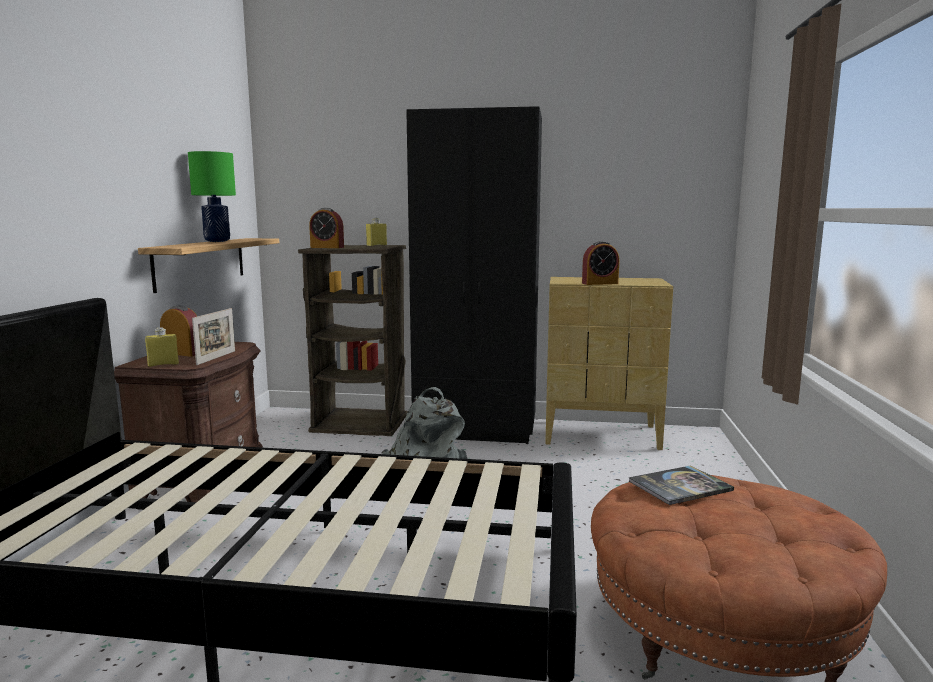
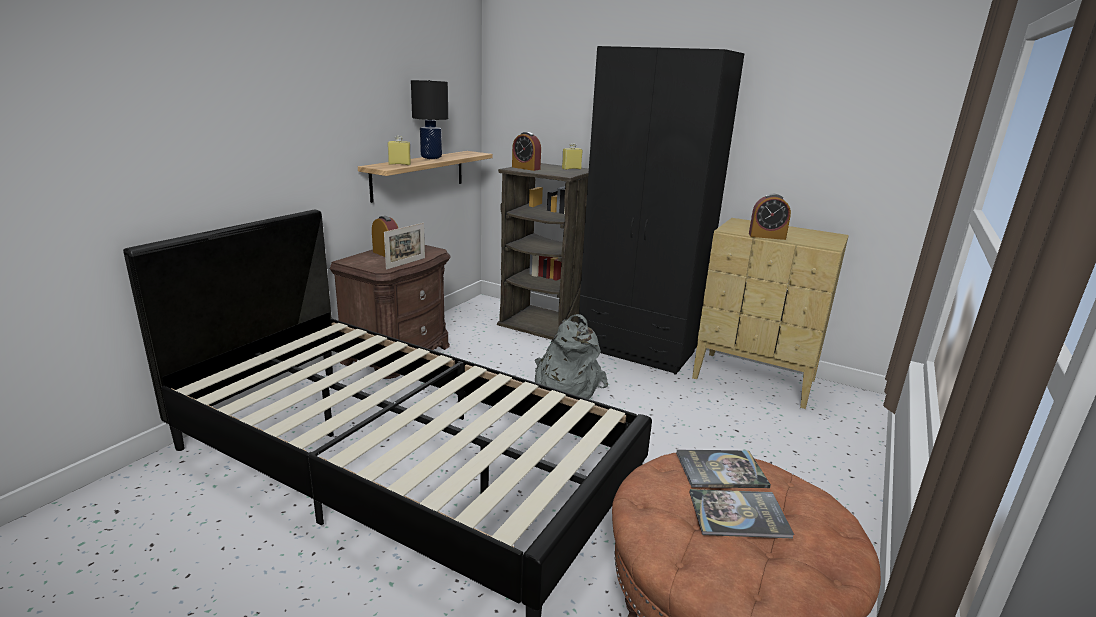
camera: 20 degrees right, 10 degrees up
yellow bottle [145,327,179,367] -> yellow bottle moved to [388,135,411,165]
green table lamp [188,151,236,242] -> black table lamp [411,80,448,159]
none -> book [689,489,794,539]

